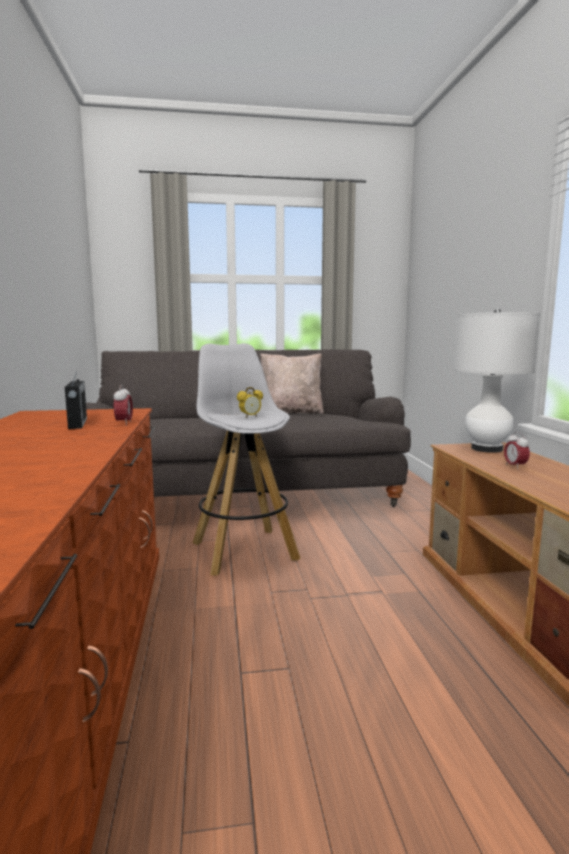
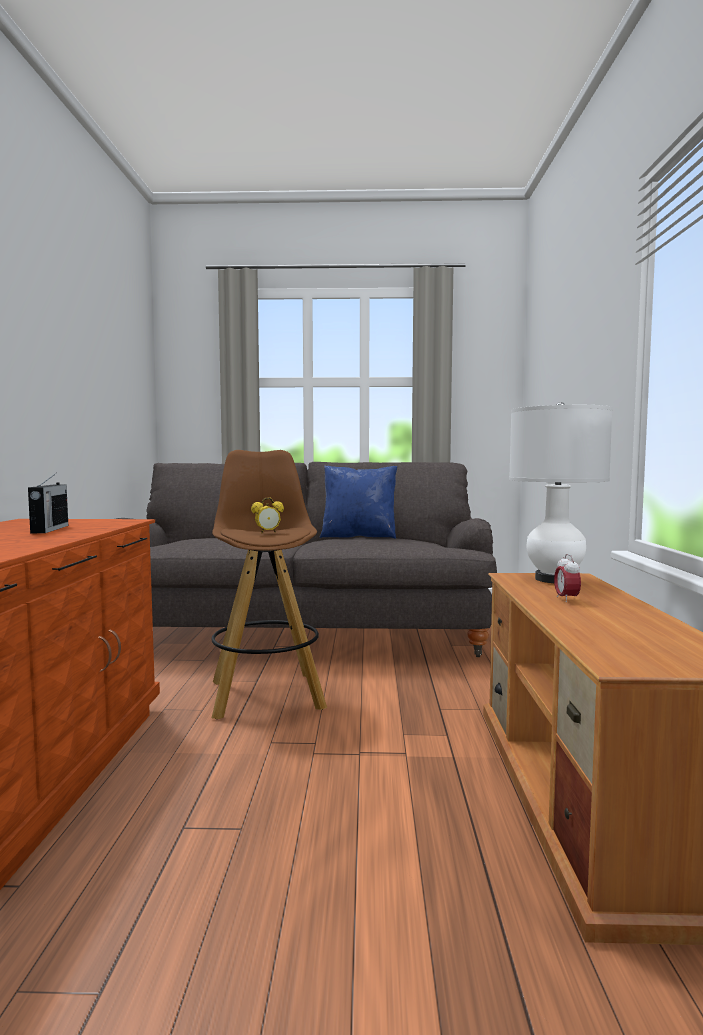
camera: 10 degrees right, 5 degrees down
alarm clock [114,385,133,425] -> none
white stool [193,343,300,576] -> brown stool [212,450,327,719]
beige pillow [260,353,324,414] -> blue pillow [320,466,397,539]

